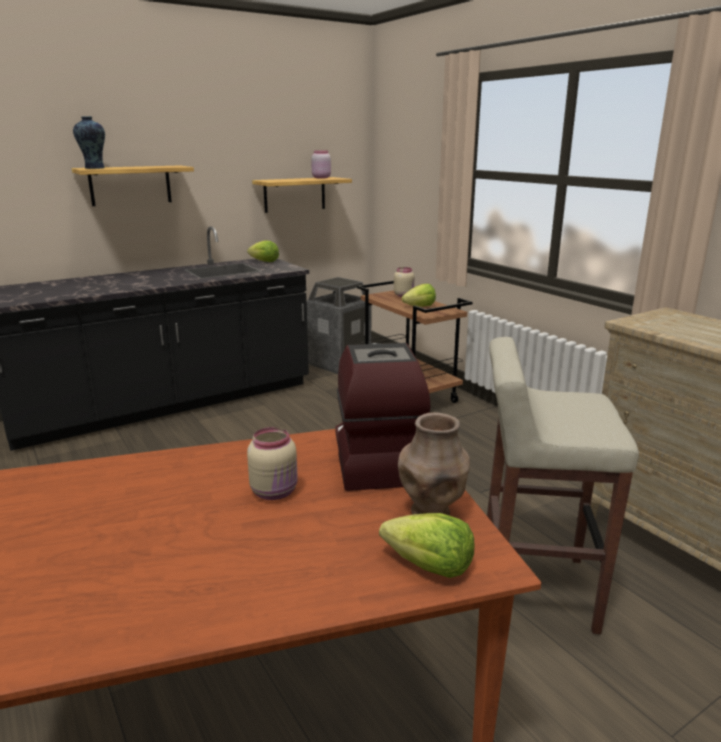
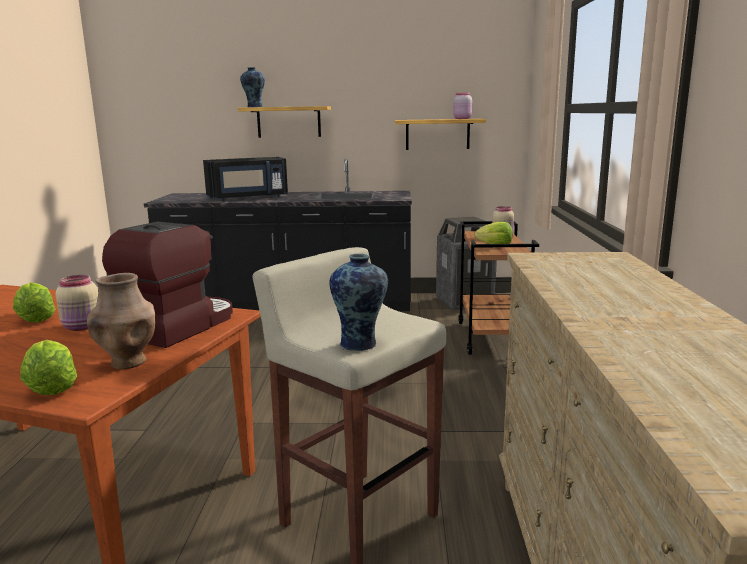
camera: 35 degrees right, 5 degrees down
lettuce [247,240,279,262] -> lettuce moved to [13,282,55,323]
none -> black microwave [203,157,288,201]
none -> vase [329,254,388,351]

